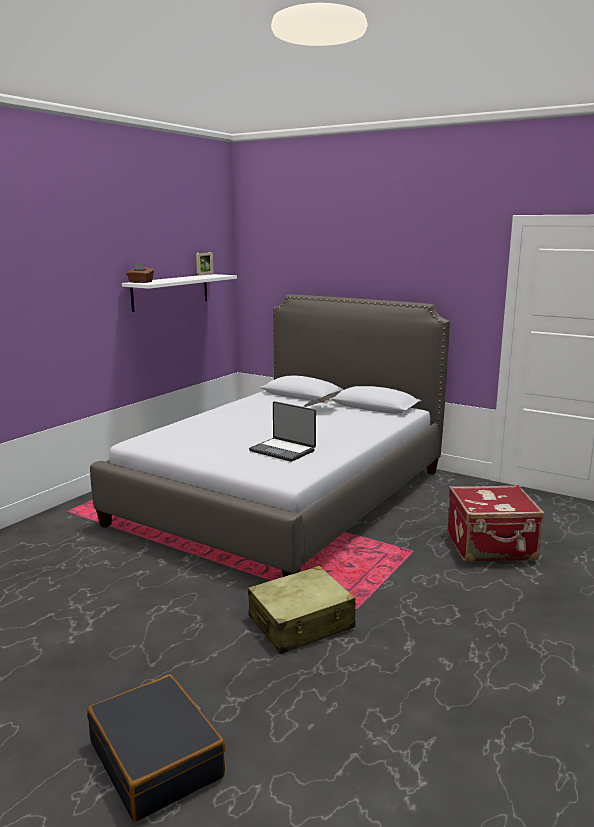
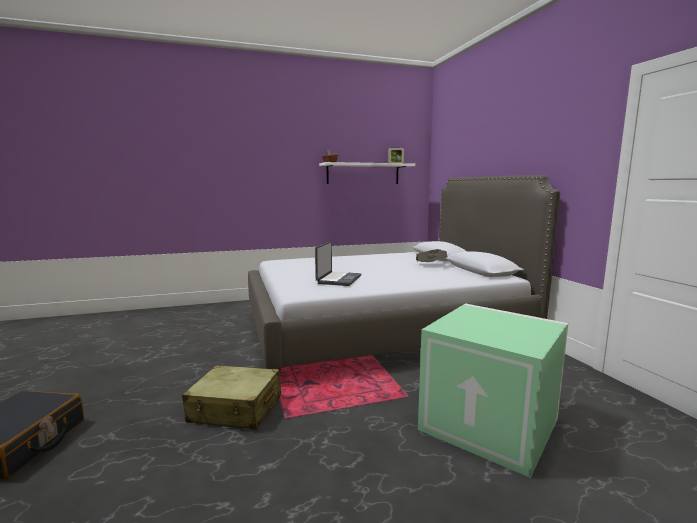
camera: 40 degrees right, 5 degrees down
laptop [249,401,316,462] -> laptop turned 150 degrees counterclockwise [315,241,361,286]
red suitcase [447,485,544,562] -> green storage box [418,303,568,478]

